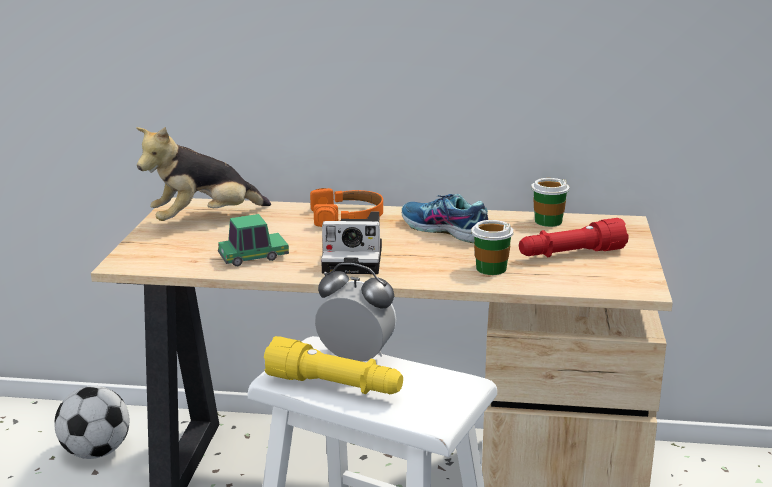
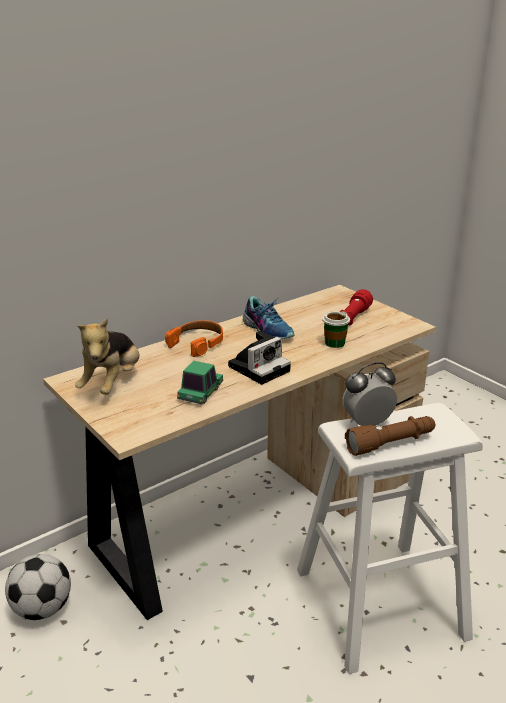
camera: 45 degrees left, 5 degrees up
yellow flashlight [264,336,403,394] -> brown flashlight [345,416,435,456]
shoe [402,194,488,243] -> shoe turned 120 degrees counterclockwise [243,296,295,340]
cup [531,178,569,227] -> none

